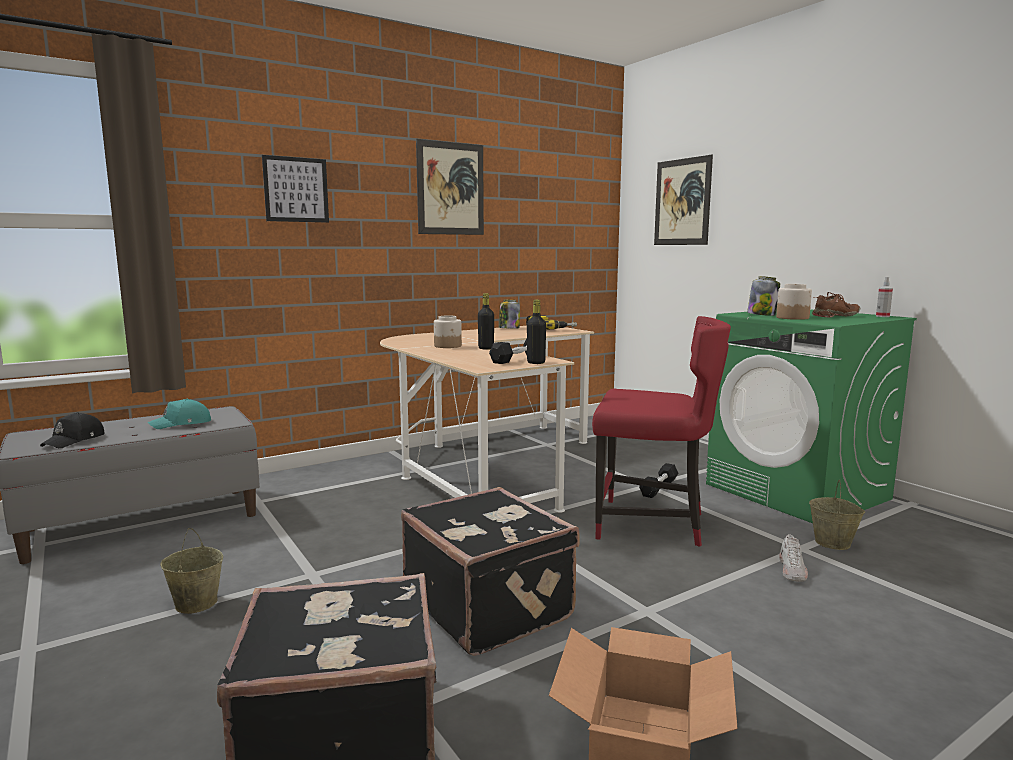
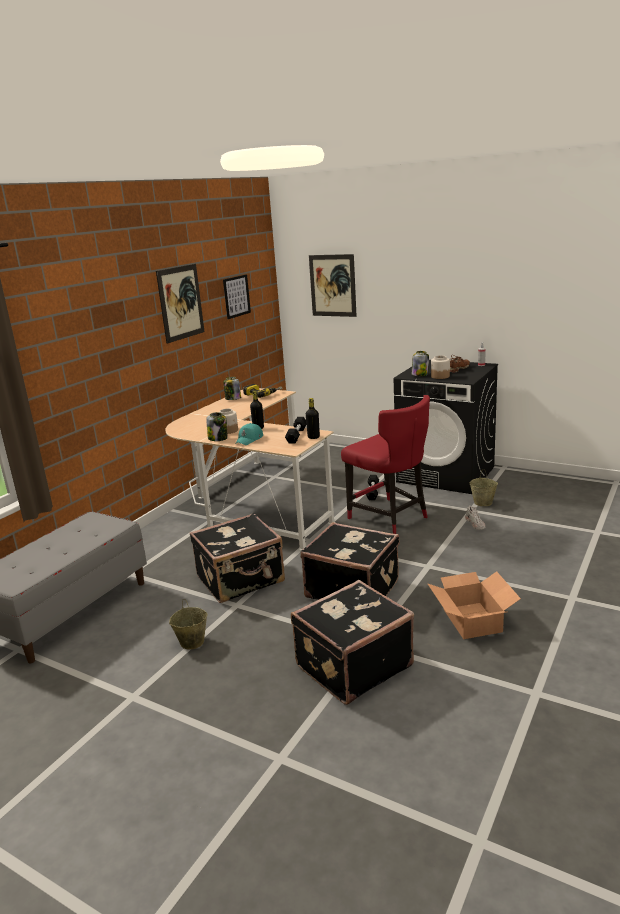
camera: 25 degrees left, 10 degrees up
black cap [40,412,105,448] -> none
turquoise cap [148,399,211,429] -> turquoise cap moved to [236,423,263,445]
picture [262,155,329,223] -> picture moved to [223,274,251,319]
red chair [592,316,731,547] -> red chair turned 60 degrees clockwise [341,395,430,534]
green washing machine [706,309,917,523] -> black washing machine [394,360,498,494]
none -> black suitcase [189,513,285,603]
none -> jar [206,412,228,441]

